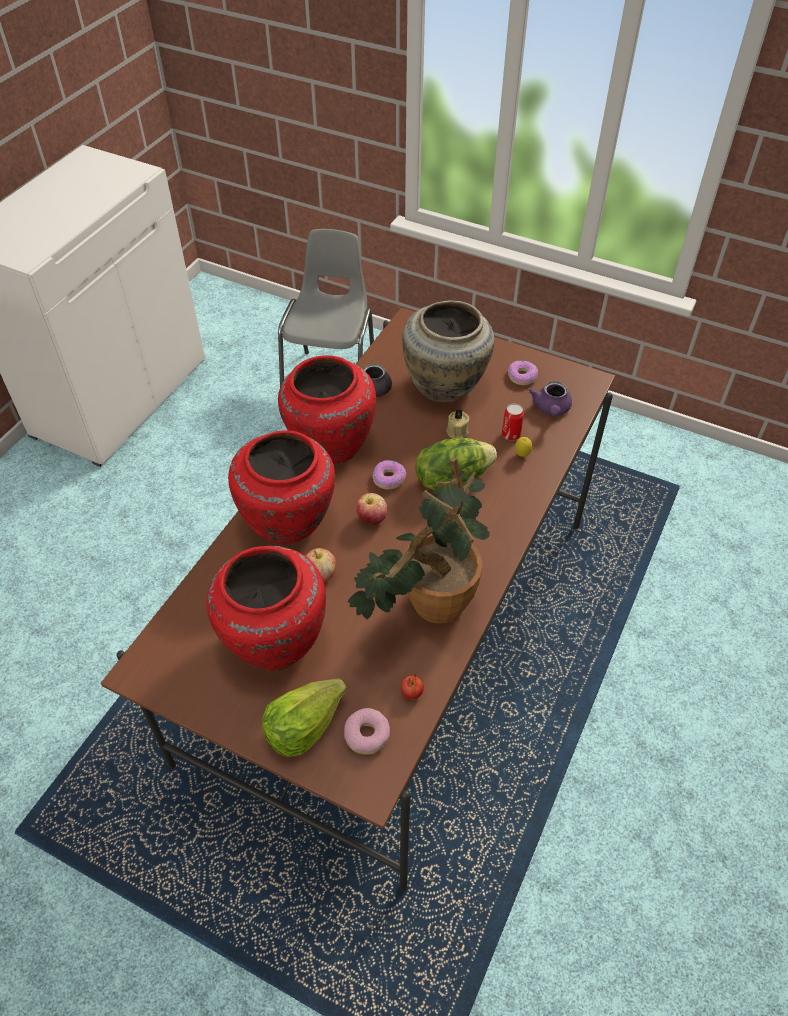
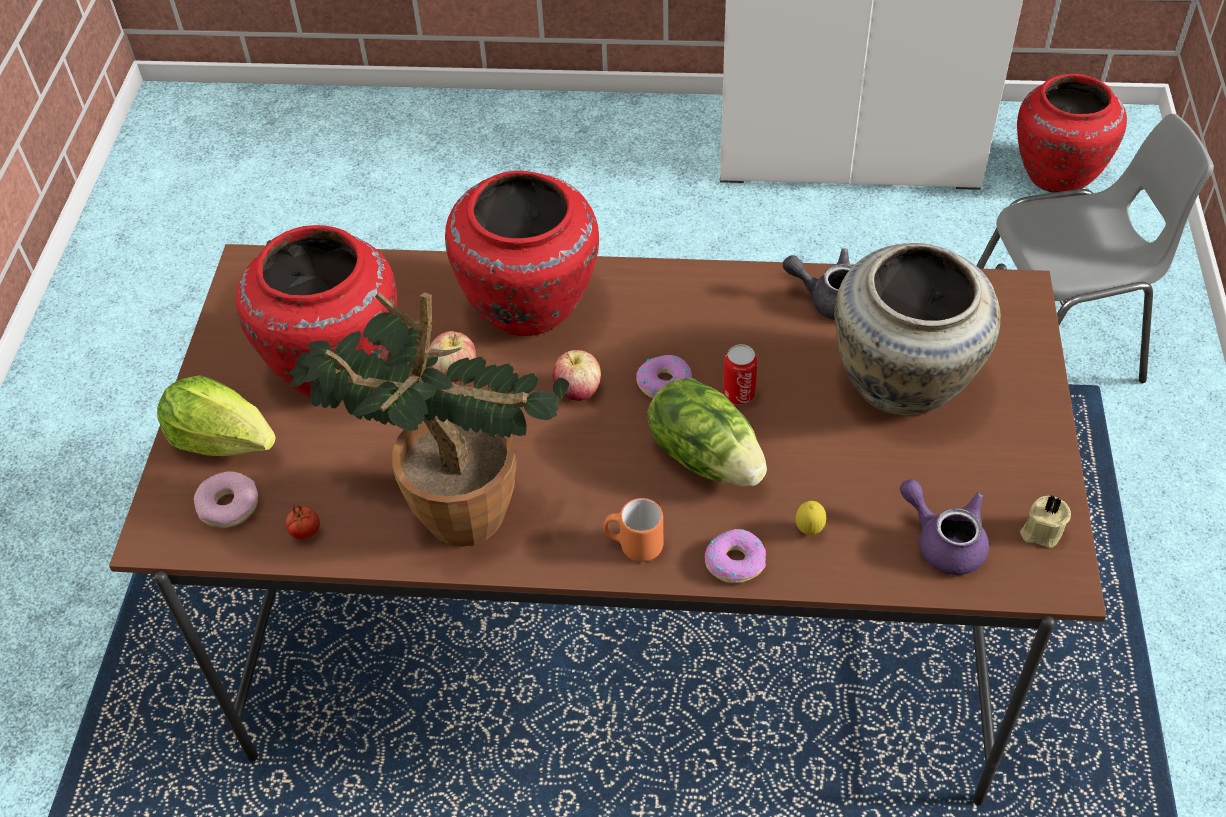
camera: 70 degrees right, 0 degrees up
red vase [278,355,376,464] -> red vase moved to [1017,74,1127,193]
beige candle [446,409,469,439] -> beige candle moved to [1020,495,1071,548]
can [502,403,524,441] -> can moved to [723,344,757,405]
donut [508,361,538,385] -> donut moved to [705,529,766,583]
purple teapot [529,381,572,416] -> purple teapot turned 60 degrees clockwise [900,479,989,575]
none -> orange mug [604,498,663,562]

